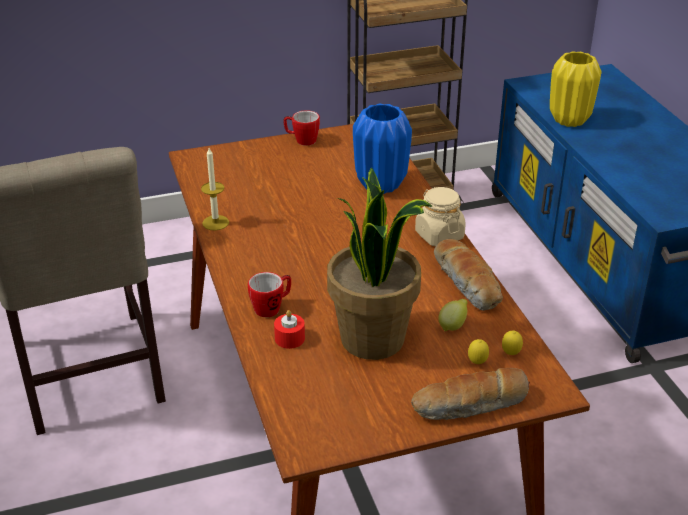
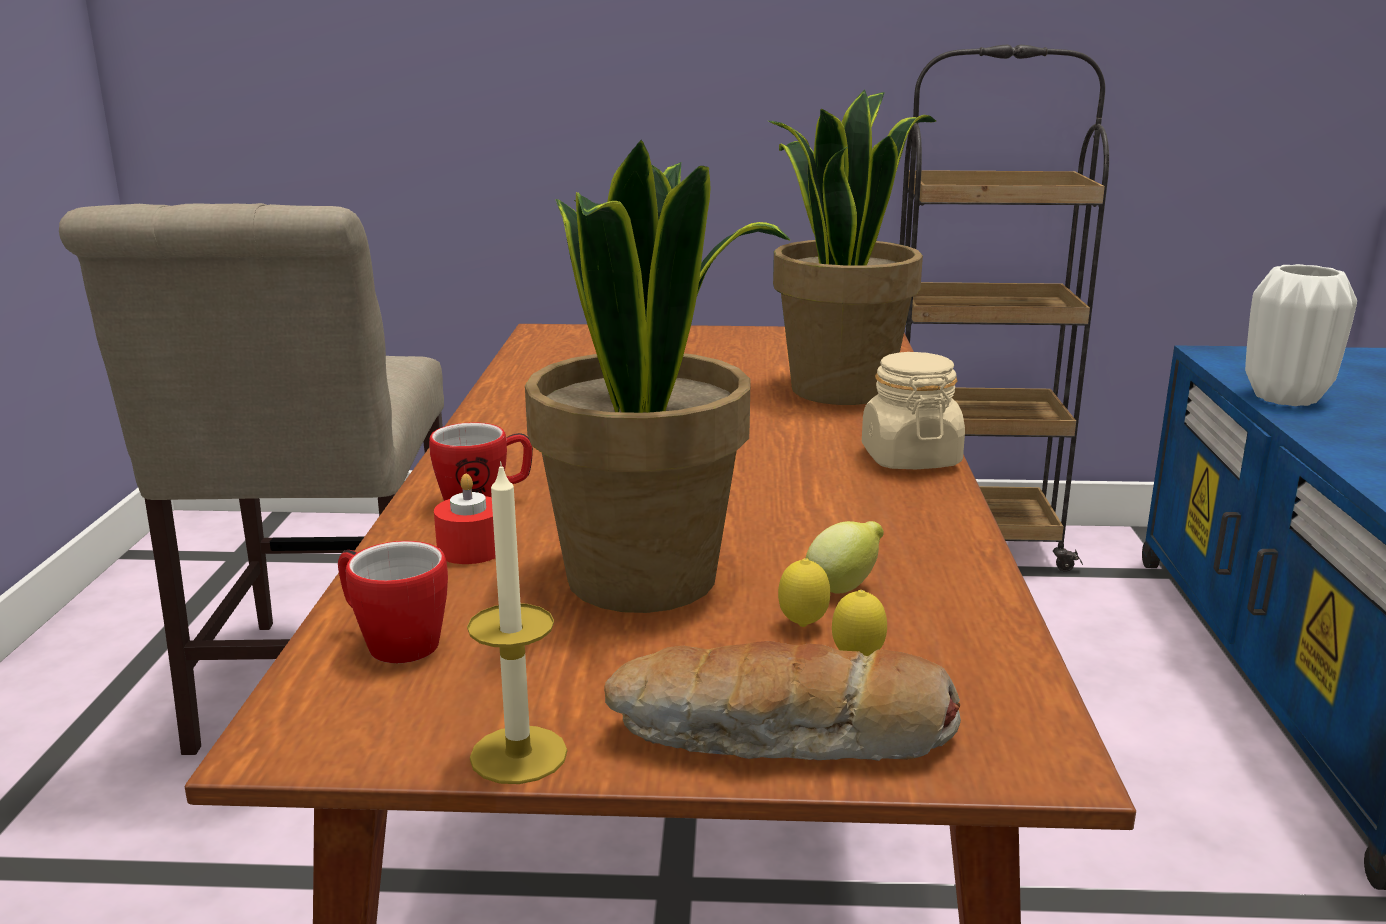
camera: 20 degrees right, 15 degrees down
candle [201,148,229,231] -> candle moved to [467,461,567,784]
mug [283,110,320,146] -> mug moved to [338,541,448,663]
blue vase [353,103,412,194] -> potted plant [769,89,936,405]
bread [434,239,503,311] -> none
lemon [502,330,523,355] -> lemon moved to [778,558,830,627]
yellow vase [550,51,602,127] -> white vase [1245,264,1357,406]

